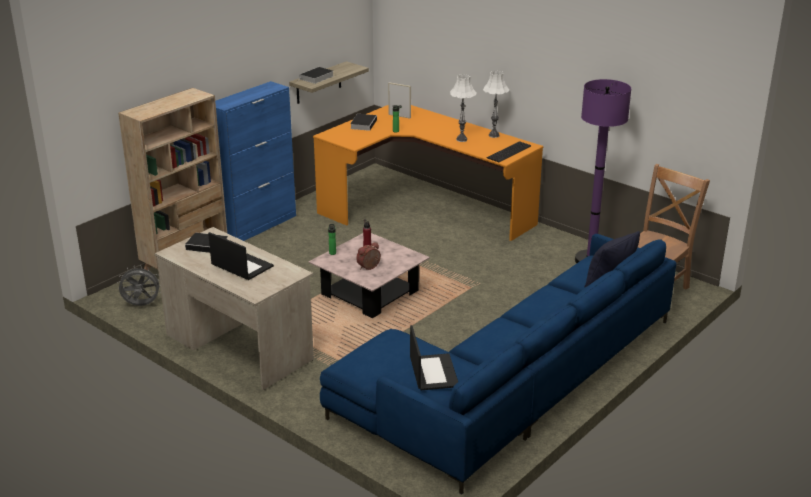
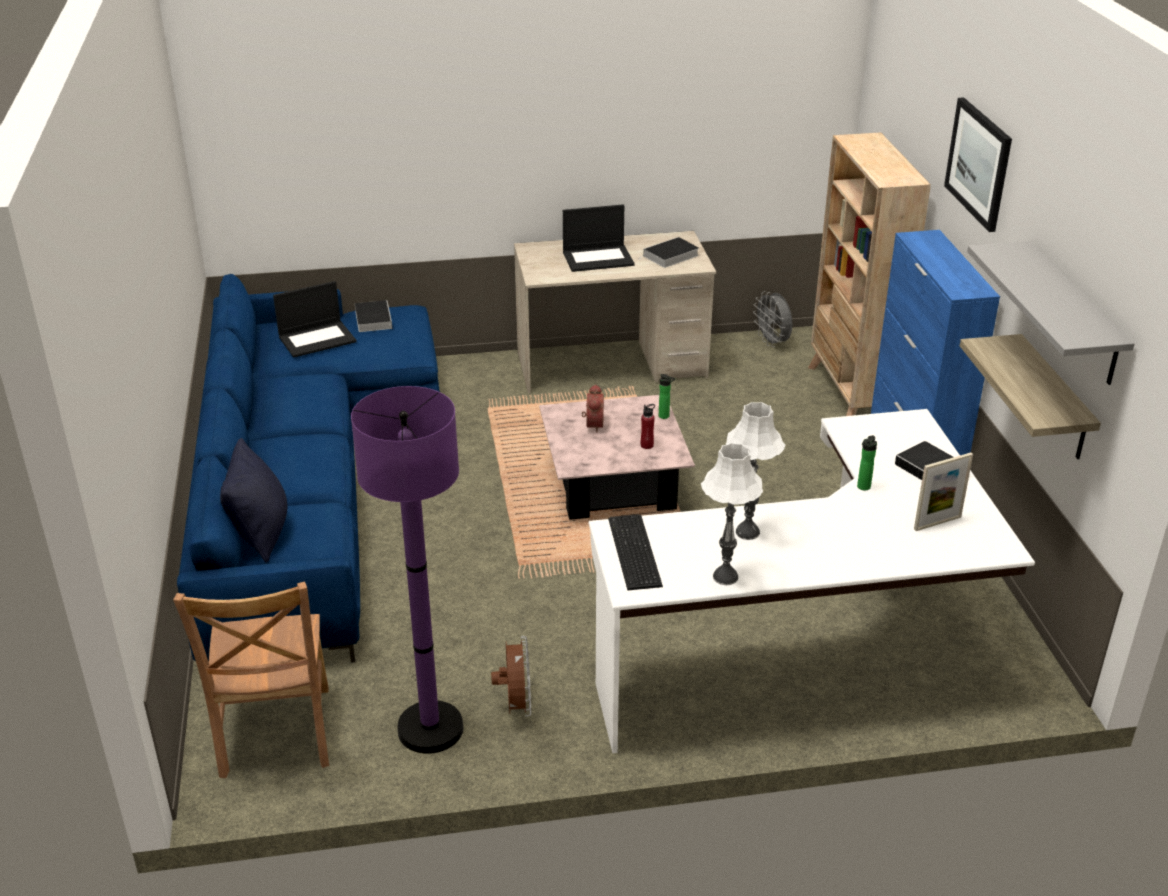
camera: 130 degrees right, 5 degrees up
grey fan [117,266,161,306] -> grey fan turned 120 degrees clockwise [753,291,792,347]
book [297,67,333,84] -> book moved to [355,300,392,332]
orange desk [313,105,544,241] -> white desk [589,409,1035,753]
laptop [410,325,458,390] -> laptop turned 60 degrees counterclockwise [273,281,357,358]
none -> brown fan [491,636,531,717]
none -> picture [944,97,1012,232]
none -> grey shelf [967,241,1135,385]

